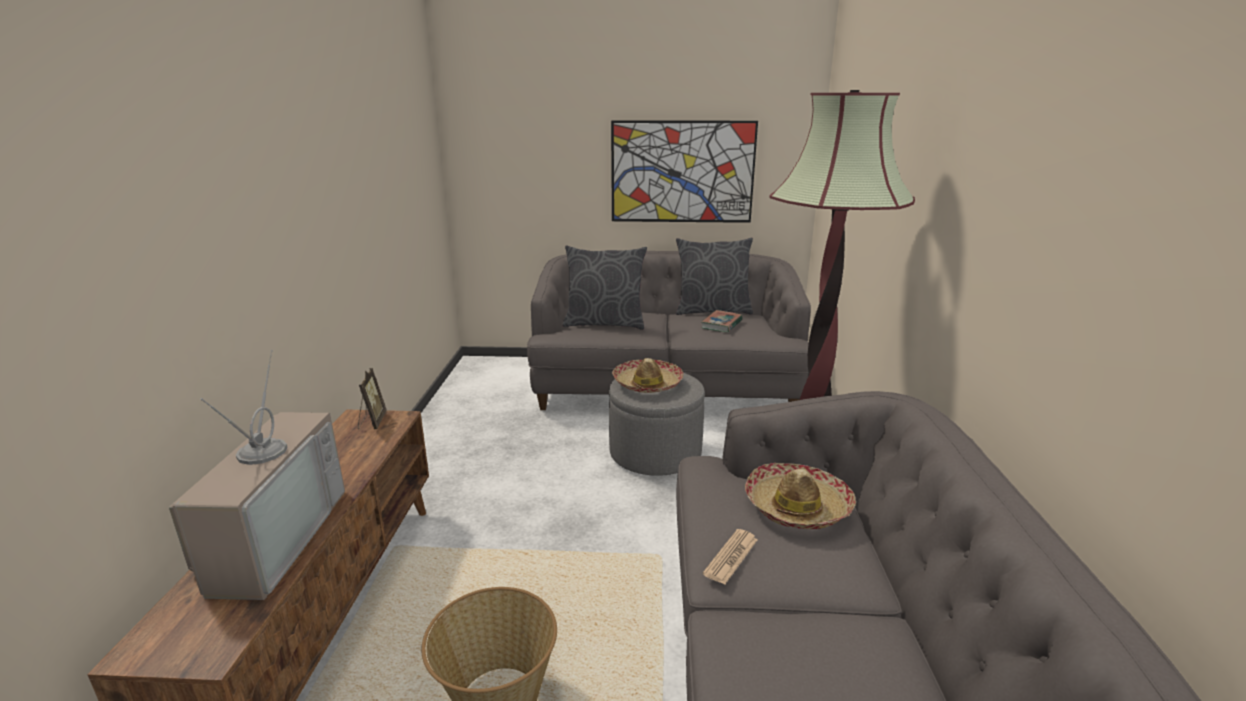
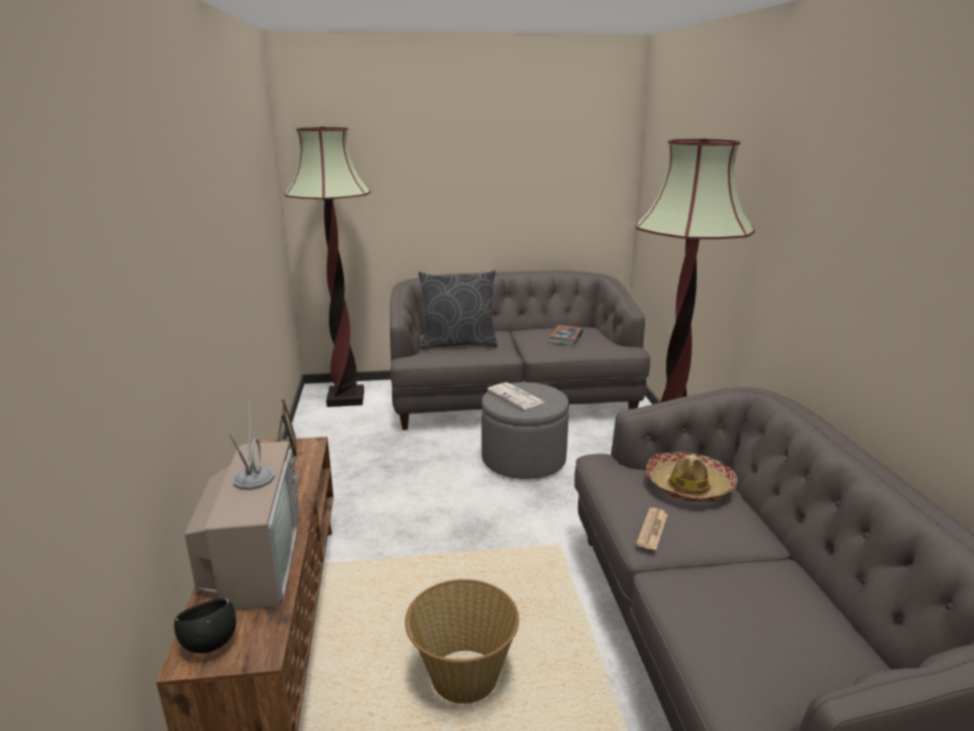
camera: 10 degrees left, 0 degrees up
picture [611,120,758,223] -> none
hat [612,358,684,393] -> newspaper [487,382,545,409]
grey pillow [676,238,753,315] -> none
none -> black bowl [174,598,236,653]
none -> floor lamp [284,127,371,407]

